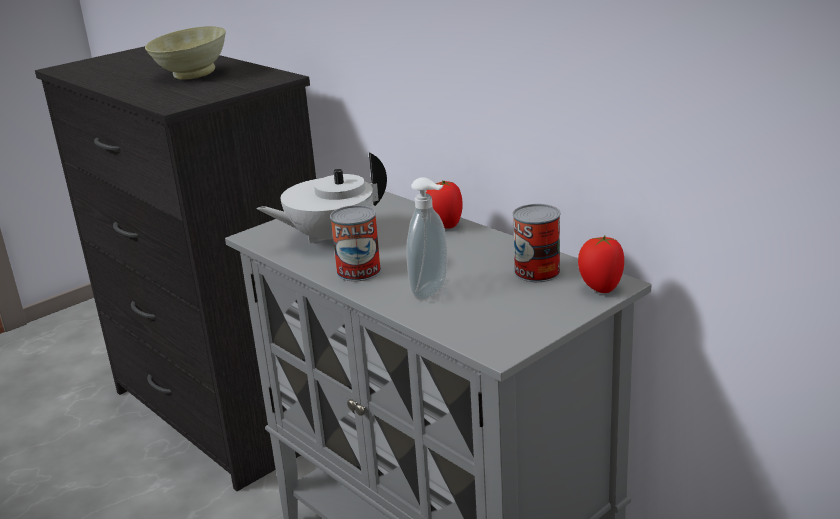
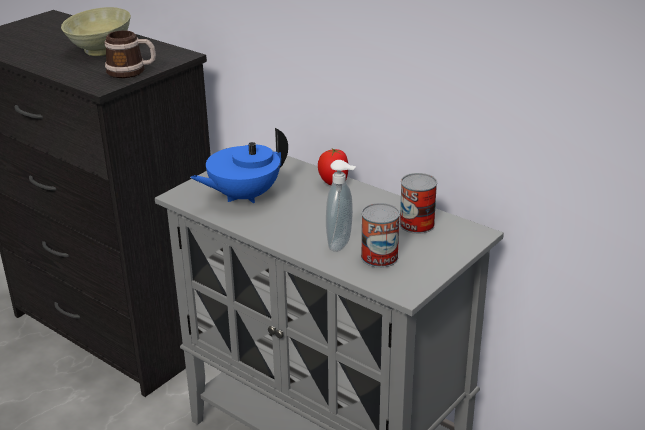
camera: 10 degrees left, 5 degrees up
white teapot [256,152,387,243] -> blue teapot [190,128,288,203]
can [330,205,381,281] -> can moved to [361,203,400,268]
tomato [578,236,624,293] -> none
none -> mug [105,30,156,78]

